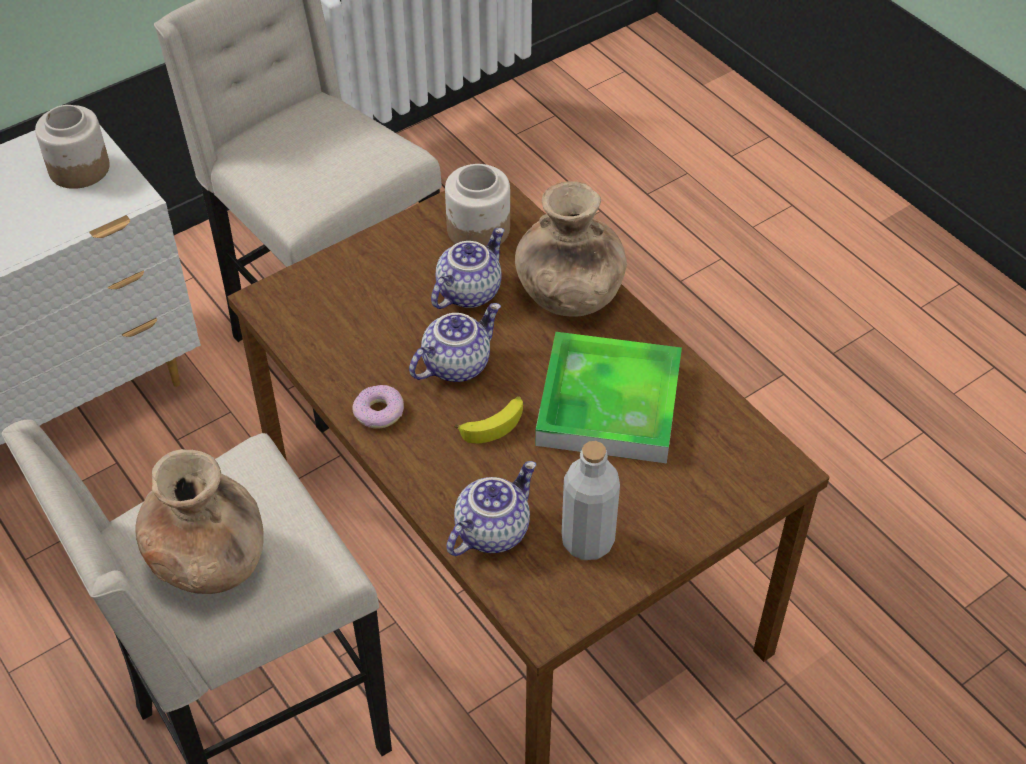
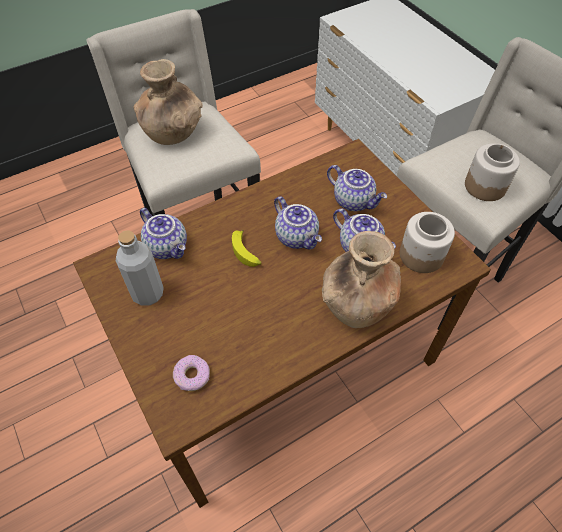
camera: 95 degrees right, 5 degrees up
jar [35,105,110,189] -> jar moved to [465,144,520,201]
donut [353,385,404,429] -> donut moved to [173,355,210,391]
tray [535,332,682,463] -> none
none -> teapot [327,165,387,211]

